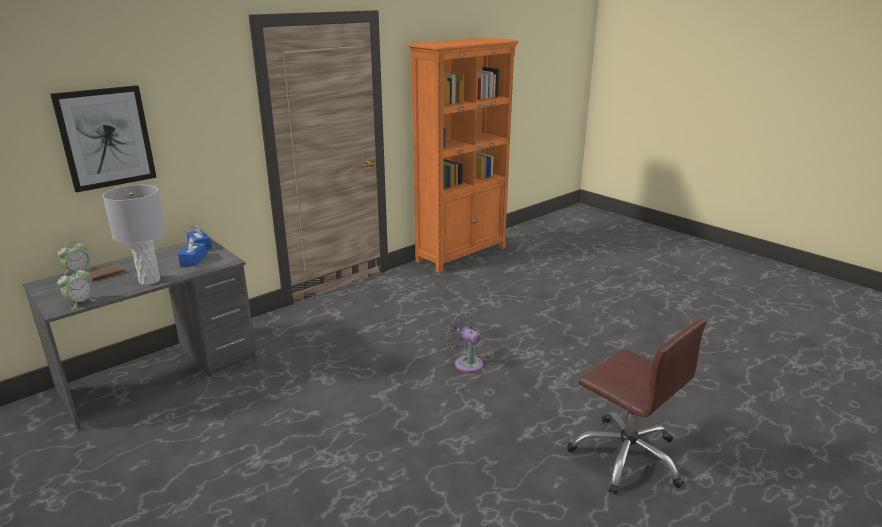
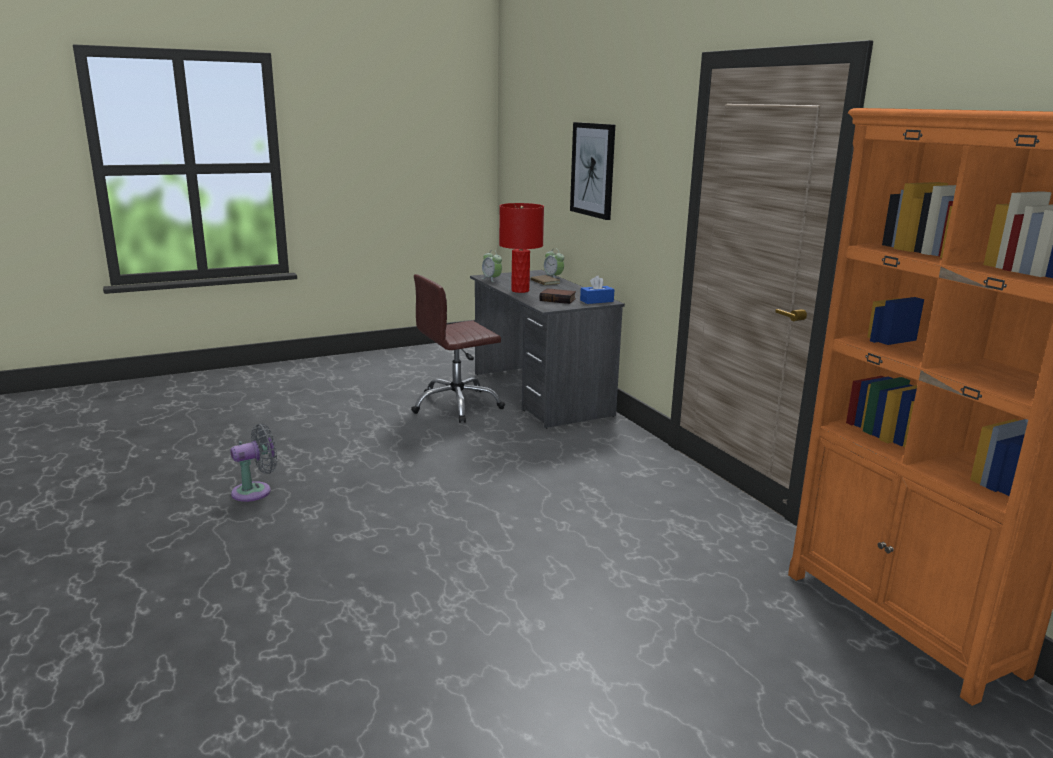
camera: 105 degrees right, 5 degrees down
grey table lamp [103,185,166,285] -> red table lamp [499,203,544,293]
blue tissue box [178,237,207,267] -> book [539,288,576,304]
grey fan [445,313,483,373] -> grey fan moved to [230,424,277,502]
brown office chair [567,318,707,495] -> brown office chair moved to [411,274,505,423]

